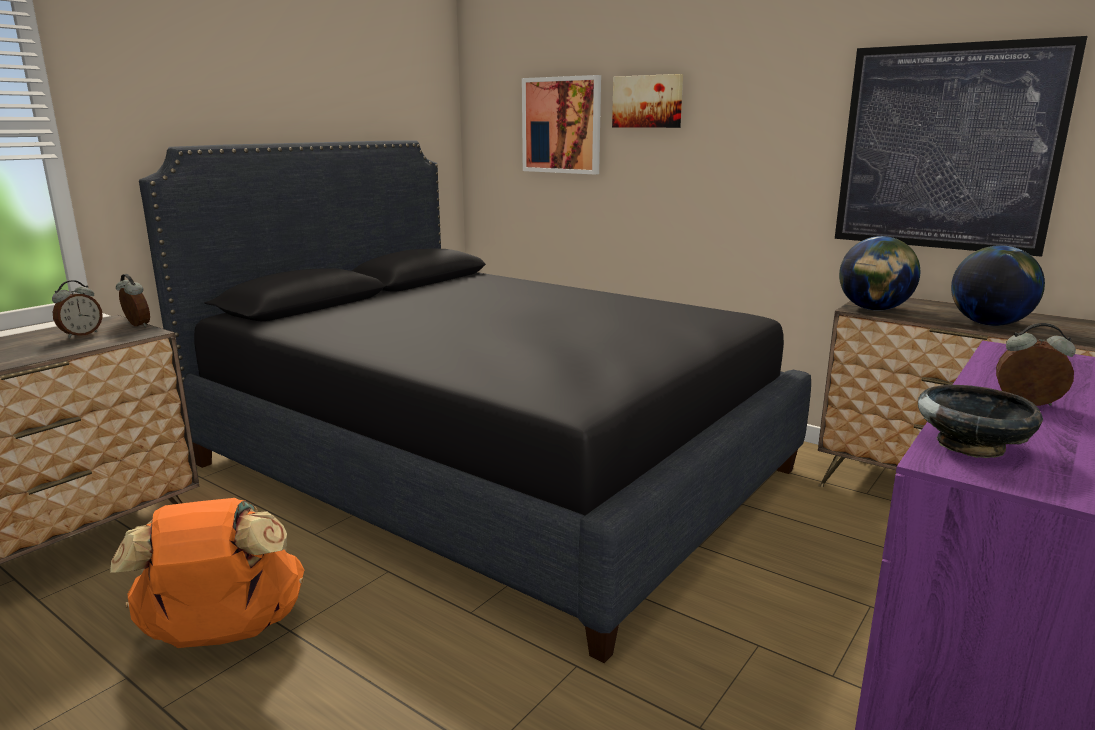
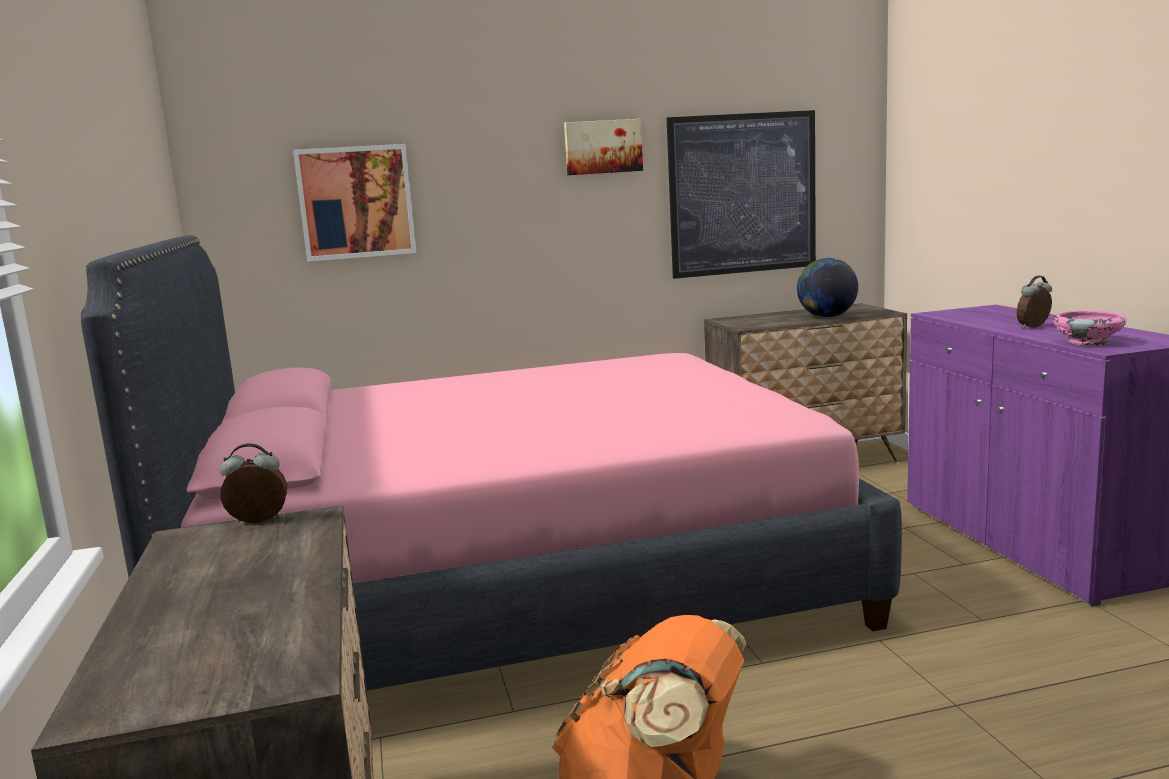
camera: 50 degrees left, 5 degrees down
alarm clock [52,280,103,338] -> none
black bed [139,141,811,663] -> pink bed [81,235,902,691]
picture [612,74,683,128] -> picture moved to [564,119,643,175]
globe [839,236,920,311] -> none
black bowl [918,385,1043,458] -> pink bowl [1054,310,1127,346]

